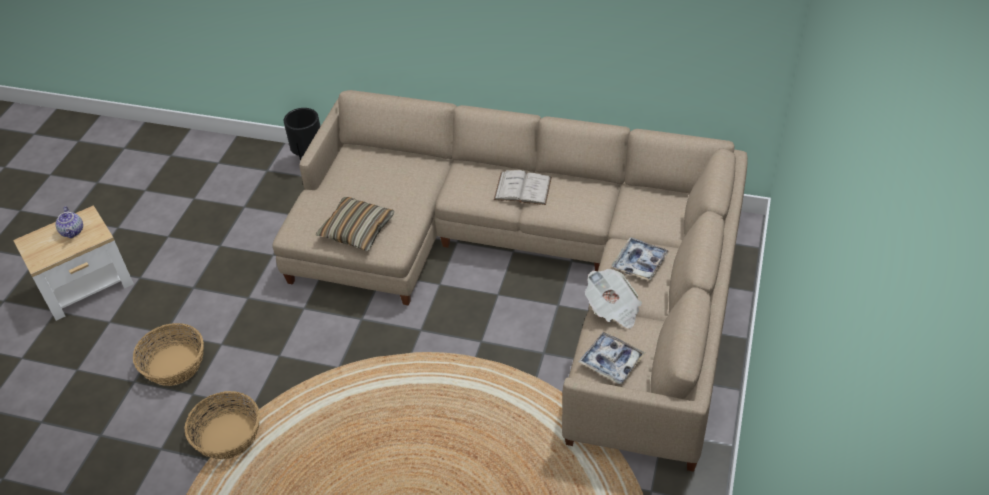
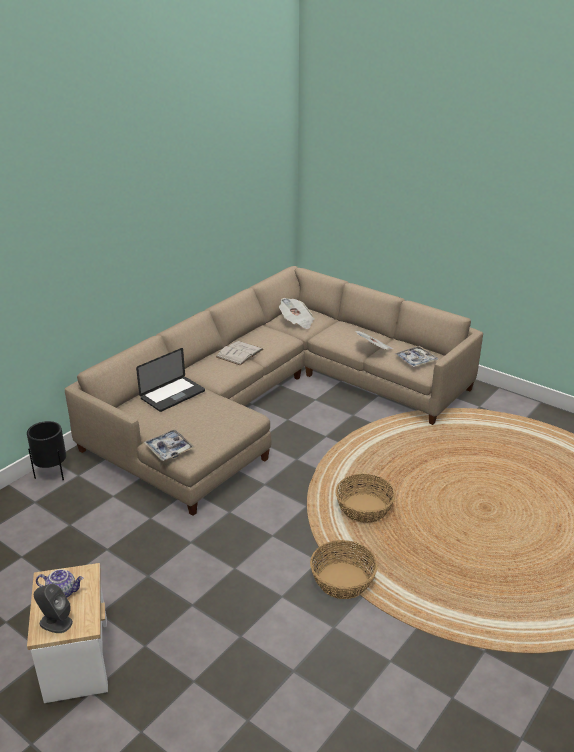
camera: 70 degrees left, 15 degrees down
basket [133,323,204,386] -> basket moved to [335,474,396,523]
pillow [316,197,394,251] -> none
tray [611,237,669,281] -> tray moved to [144,430,195,461]
none -> grey speaker [34,584,73,633]
none -> laptop [136,348,205,412]
none -> newspaper [279,298,315,329]

